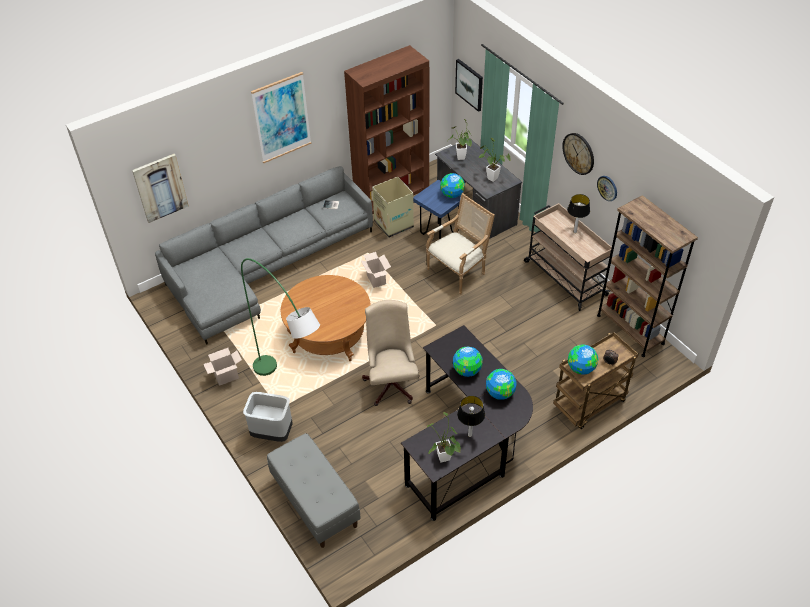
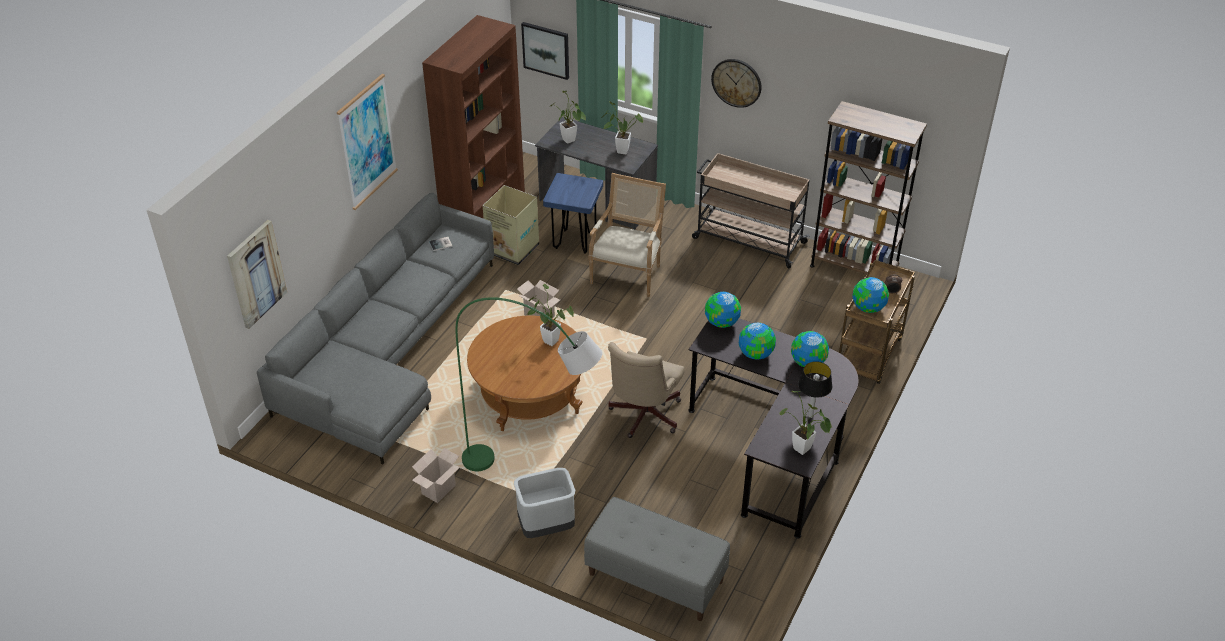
camera: 30 degrees left, 5 degrees down
beige office chair [362,300,420,406] -> beige office chair turned 120 degrees counterclockwise [608,342,685,438]
globe [440,173,465,198] -> globe moved to [705,292,741,328]
table lamp [567,194,590,233] -> none
wall clock [597,176,617,201] -> none
none -> potted plant [527,284,574,346]

